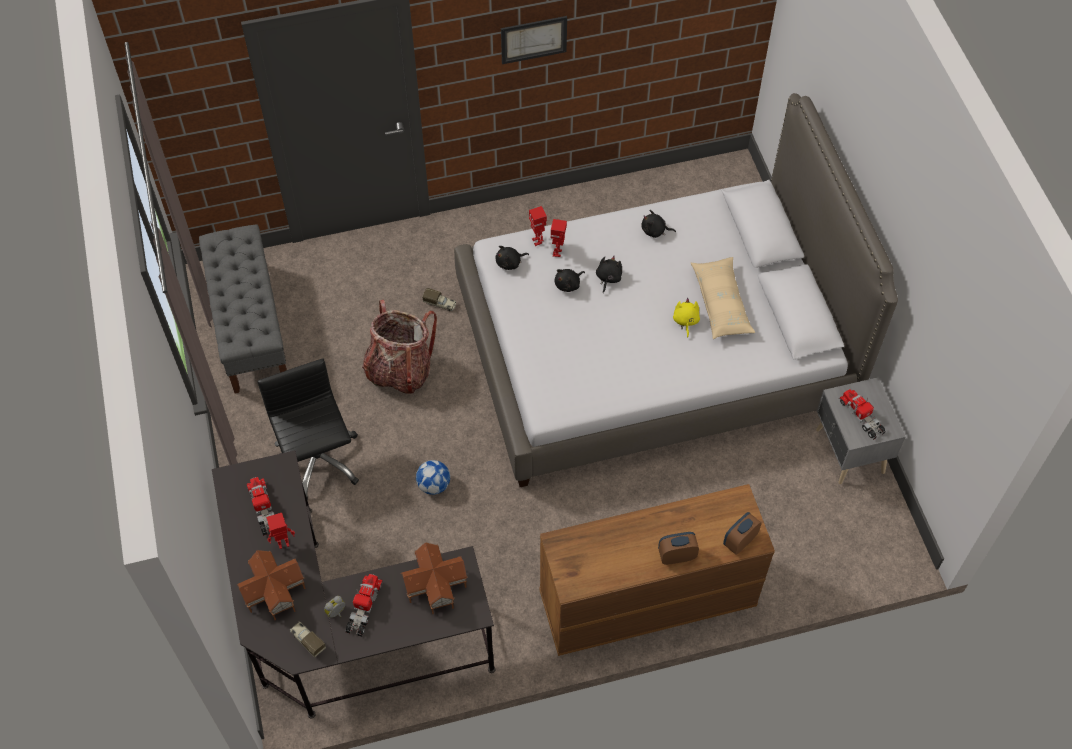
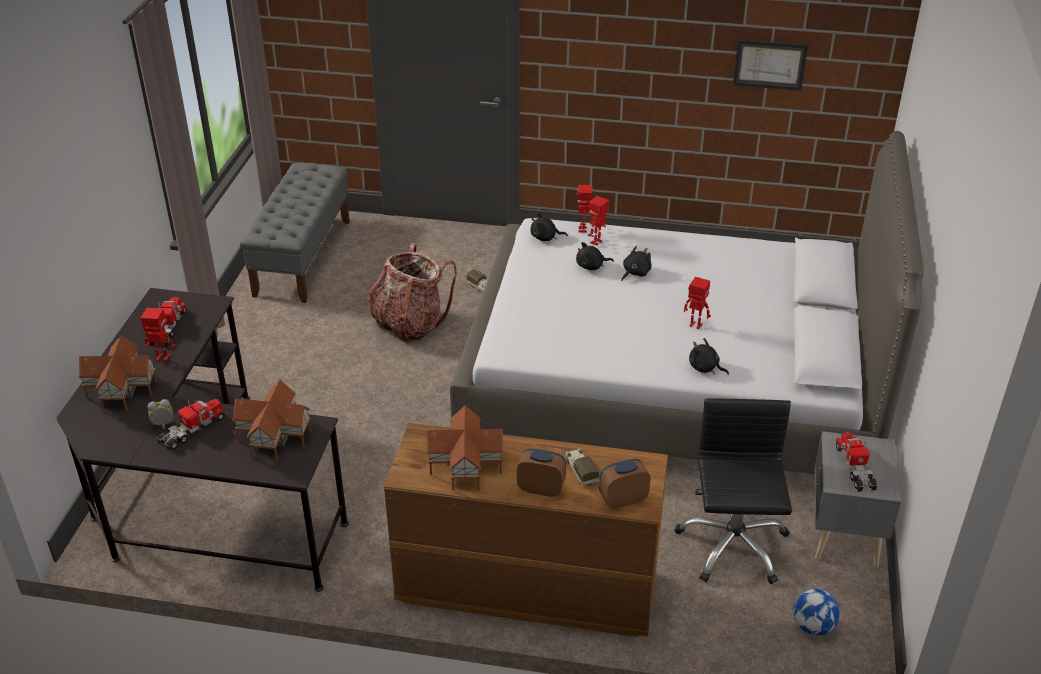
camera: 25 degrees right, 20 degrees down
black office chair [257,358,359,501] -> black office chair moved to [675,398,792,584]
toy truck [290,621,326,658] -> toy truck moved to [565,448,600,486]
football [416,460,450,495] -> football moved to [793,589,840,636]
picture [501,16,567,64] -> picture moved to [733,40,808,91]
black plush toy [641,210,676,238] -> black plush toy moved to [689,338,729,375]
yellow plush toy [673,298,700,338] -> toy robot [684,277,711,329]
beige pillow [691,257,755,339] -> none
none -> toy house [426,406,504,491]

